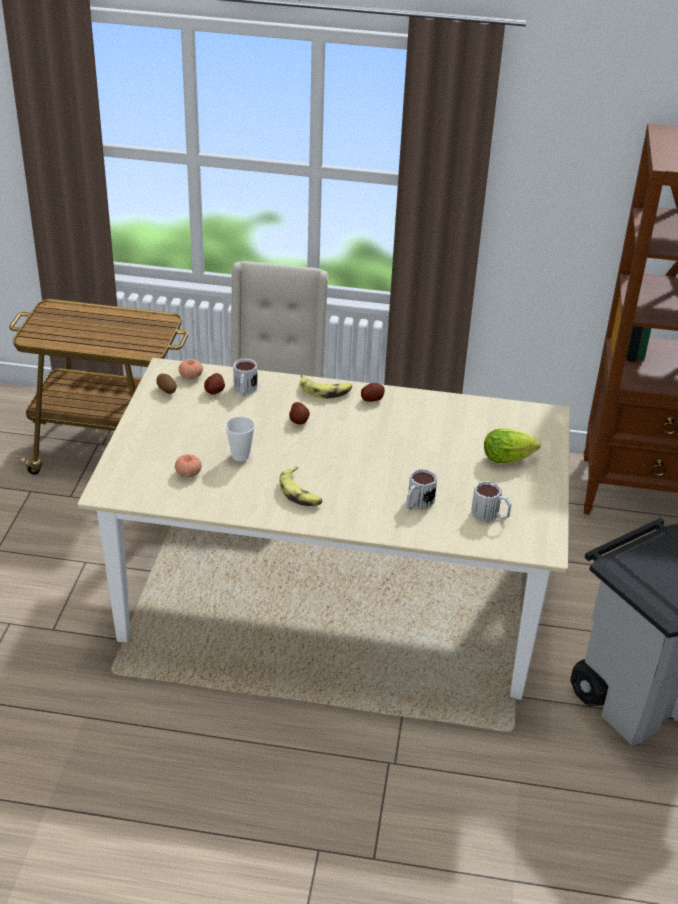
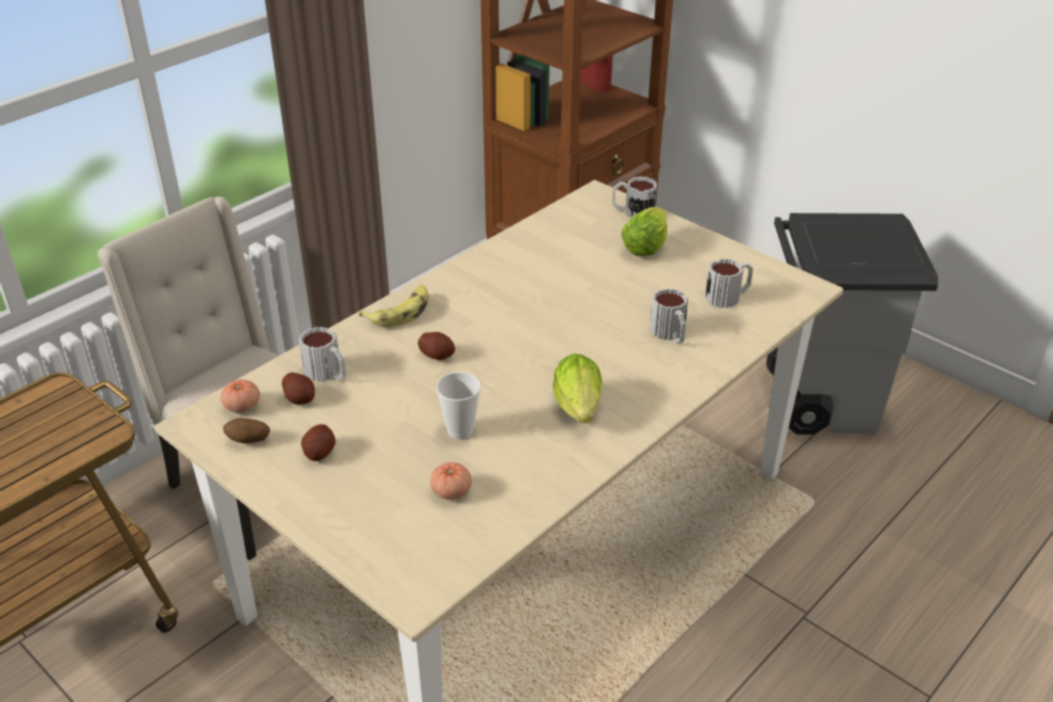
camera: 55 degrees left, 0 degrees up
banana [279,466,323,506] -> lettuce [553,354,602,423]
potato [361,383,385,402] -> potato moved to [301,424,336,461]
none -> mug [612,176,657,218]

